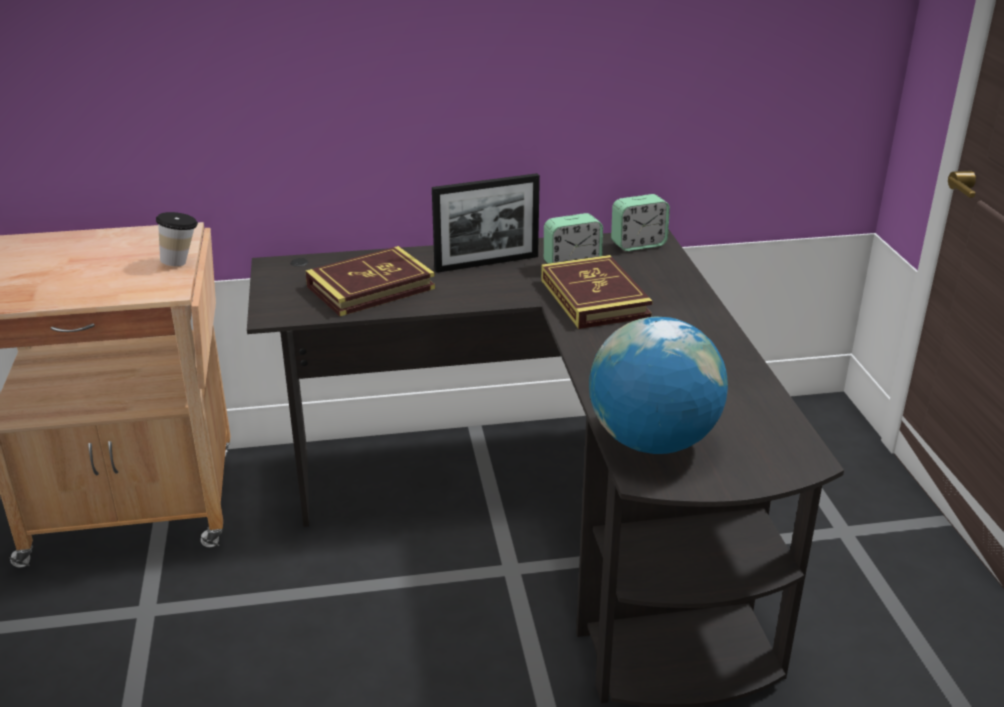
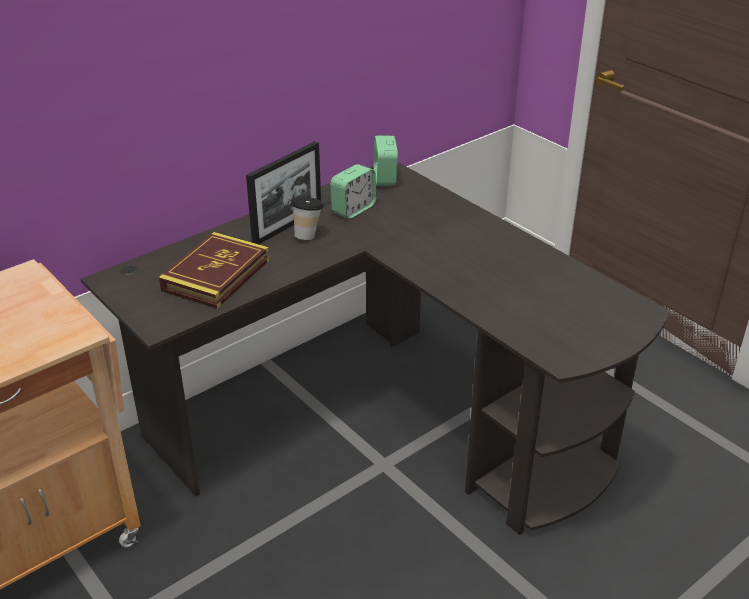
camera: 30 degrees left, 5 degrees up
cup [156,212,198,266] -> cup moved to [292,197,324,240]
book [541,255,653,329] -> none
globe [589,316,728,454] -> none
alarm clock [611,194,670,251] -> alarm clock turned 135 degrees clockwise [373,135,398,186]

